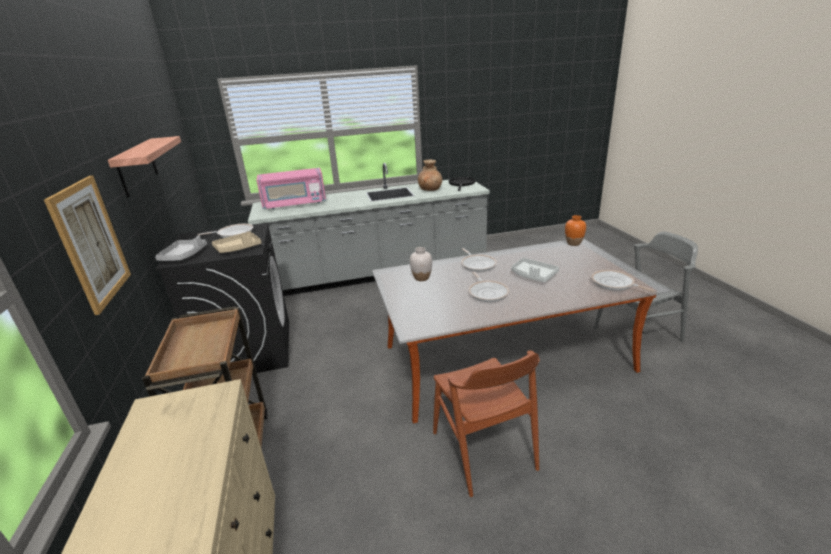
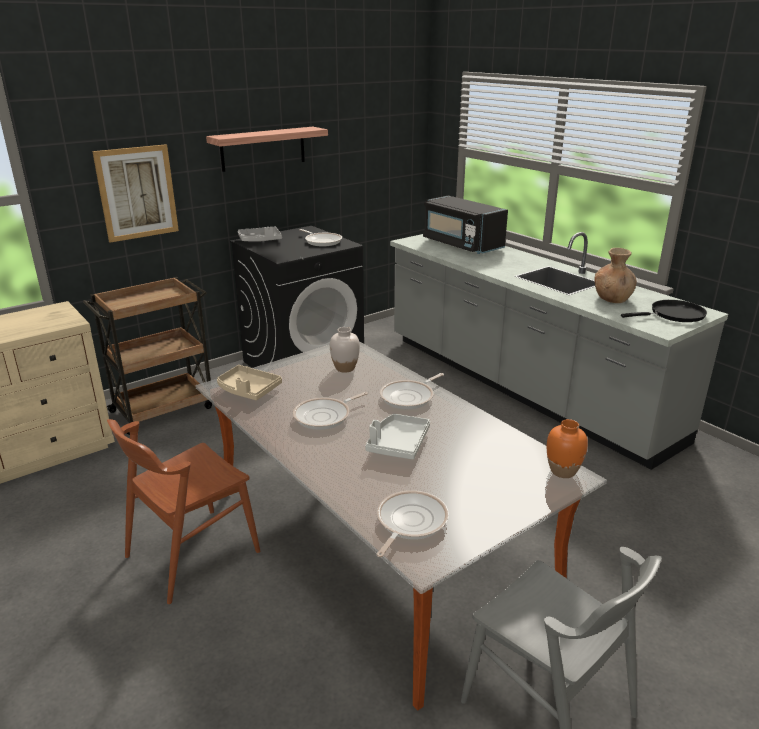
camera: 65 degrees right, 0 degrees up
beige tray [212,232,262,253] -> beige tray moved to [217,365,282,400]
pink microwave [256,168,326,209] -> black microwave [423,195,508,254]

